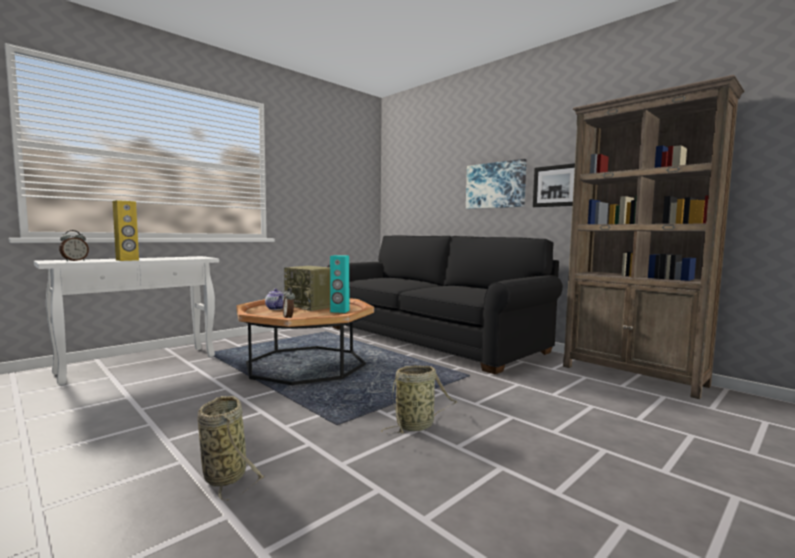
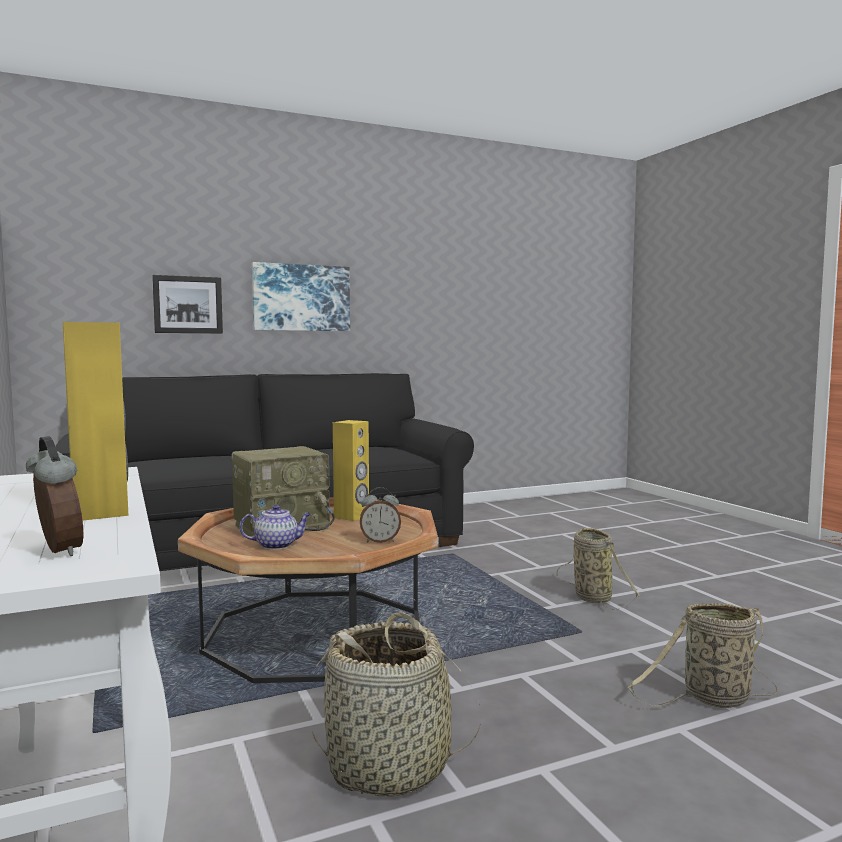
camera: 70 degrees left, 0 degrees up
turquoise speaker [330,255,350,313] -> yellow speaker [333,420,369,521]
picture [533,163,575,207] -> picture moved to [152,275,223,334]
brown bookcase [563,75,744,399] -> none
none -> basket [312,612,481,796]

